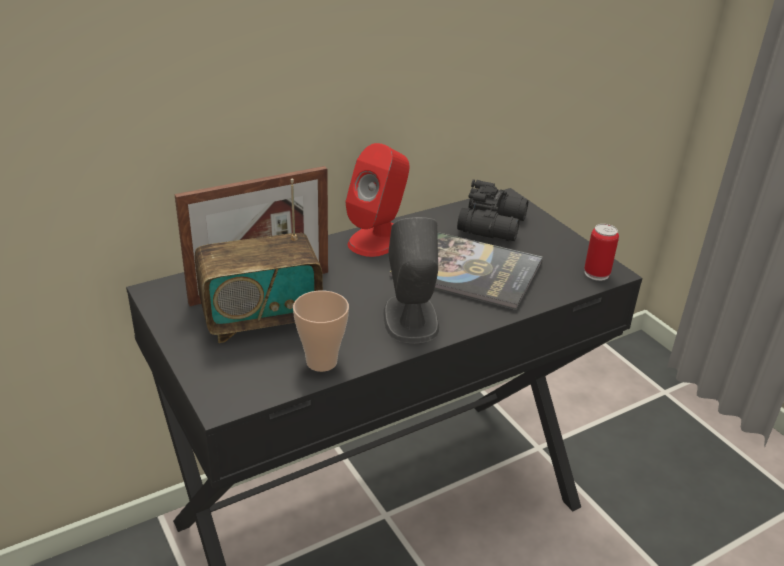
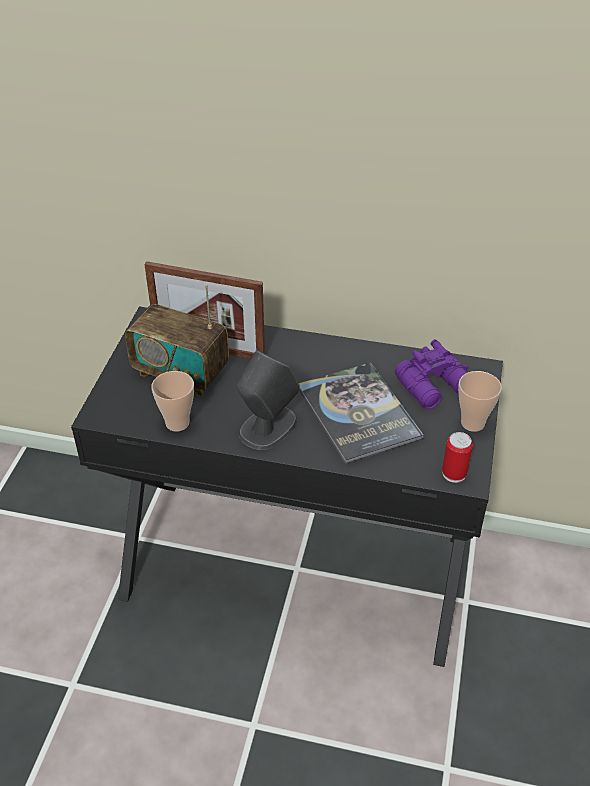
camera: 45 degrees right, 10 degrees up
red speaker [345,143,409,257] -> none
black binoculars [457,180,528,241] -> purple binoculars [395,339,468,410]
none -> cup [458,371,502,432]

